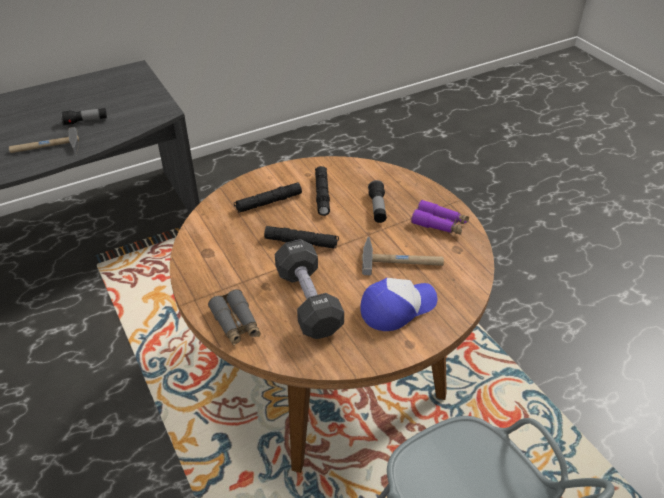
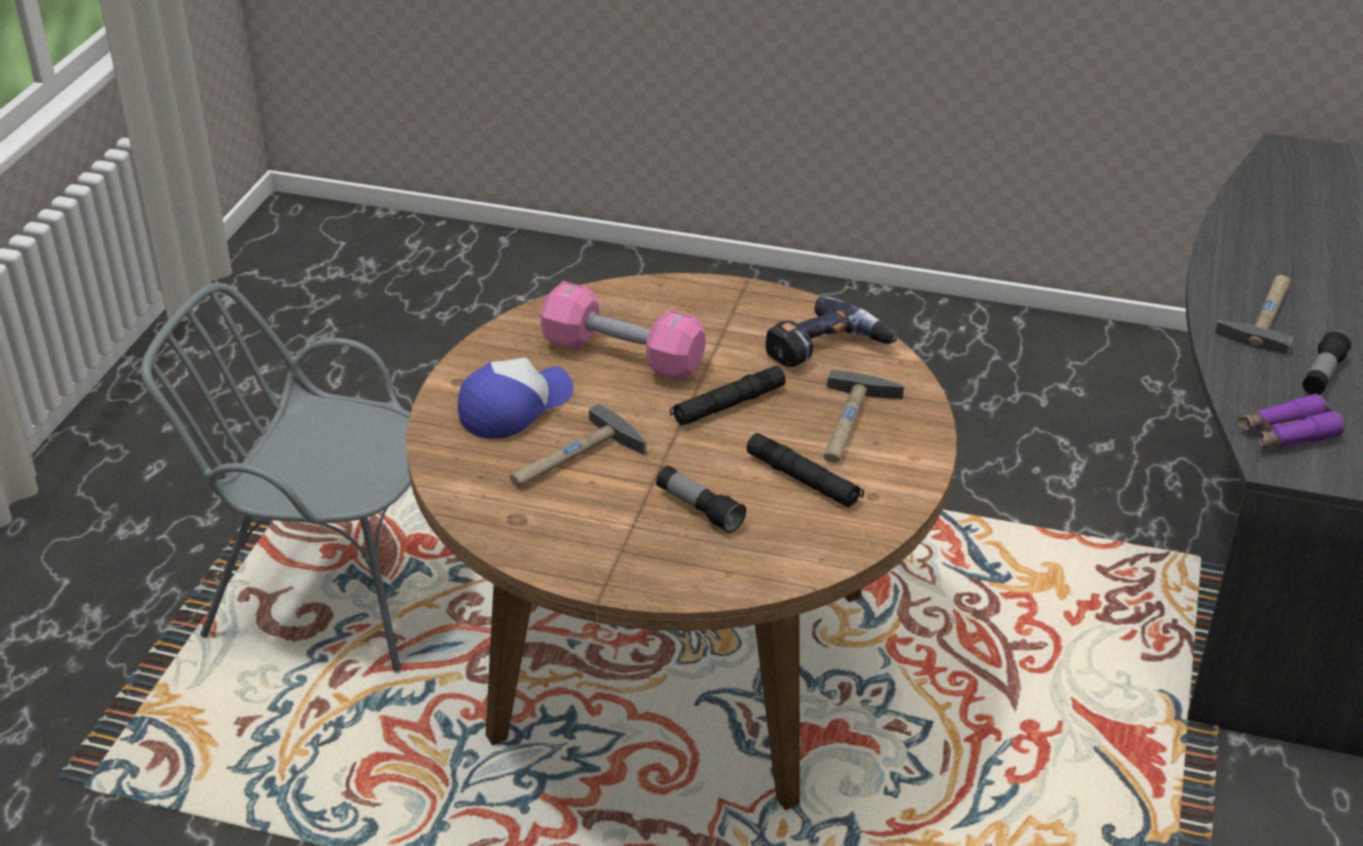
camera: 135 degrees right, 5 degrees down
grey binoculars [208,289,261,346] -> none
black flashlight [234,182,302,213] -> hammer [823,370,904,463]
black dumbbell [275,239,344,339] -> pink dumbbell [540,281,705,381]
cap [360,278,438,331] -> cap turned 150 degrees counterclockwise [458,358,573,439]
purple binoculars [411,200,469,235] -> purple binoculars moved to [1237,394,1345,449]
none -> power drill [765,295,897,367]

